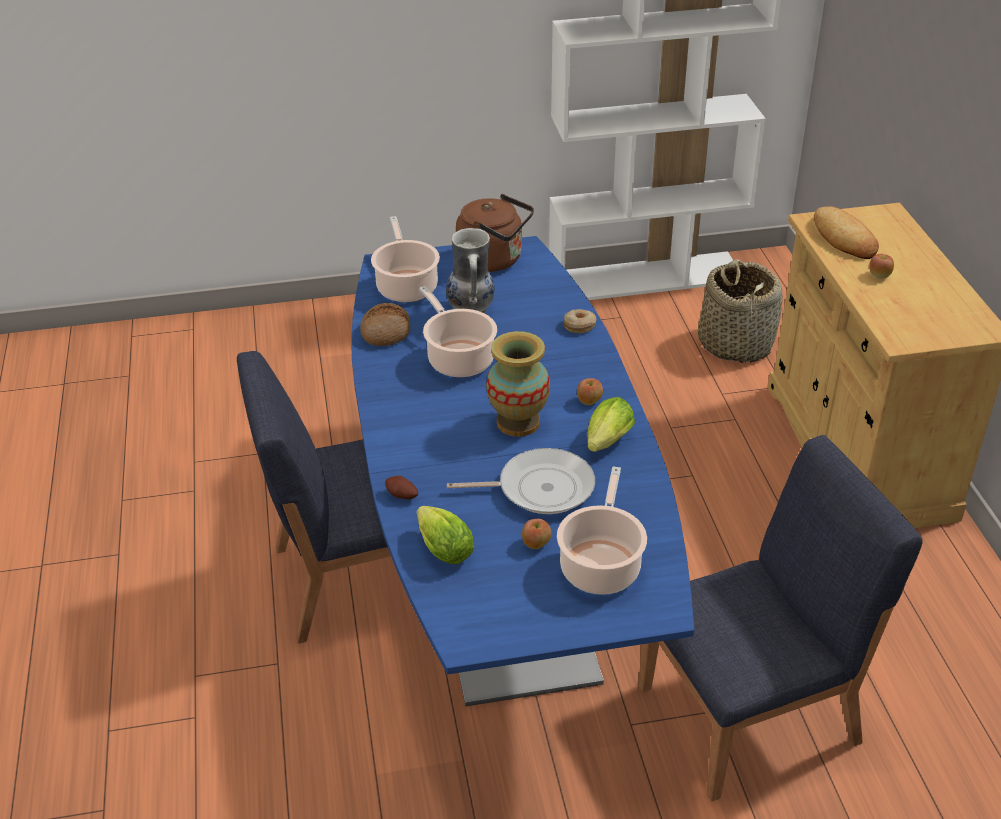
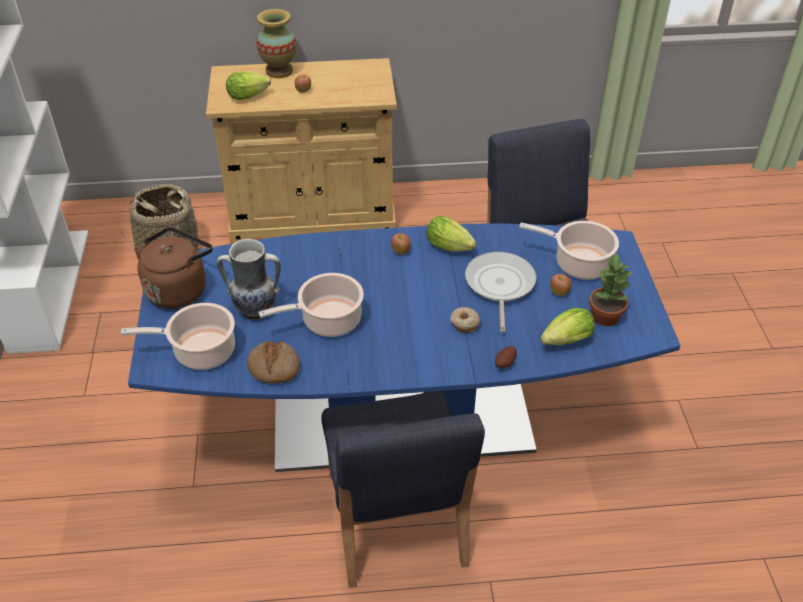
camera: 85 degrees left, 5 degrees up
vase [486,331,550,437] -> vase moved to [257,9,296,78]
donut [563,309,597,333] -> donut moved to [450,307,480,333]
bread [814,206,879,259] -> lettuce [226,71,271,100]
none -> potted plant [589,251,632,326]

